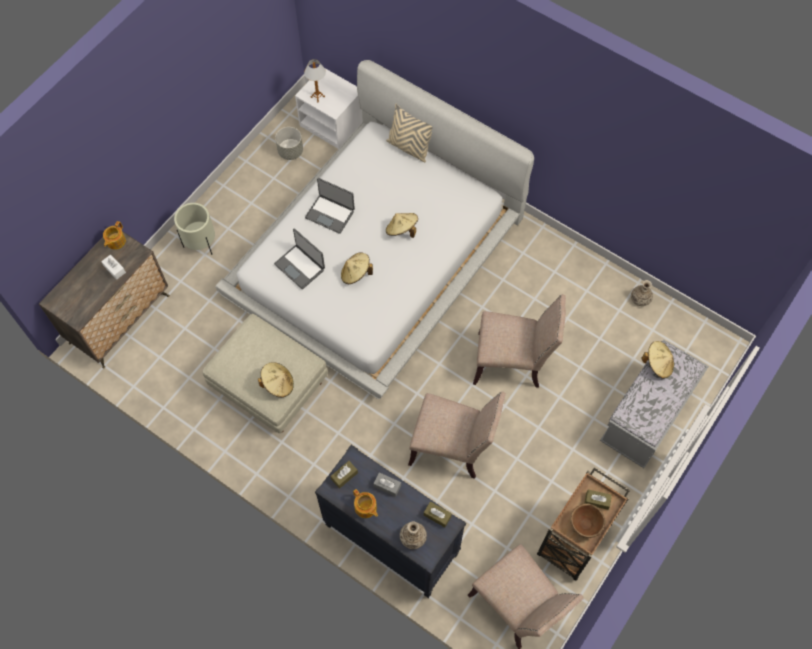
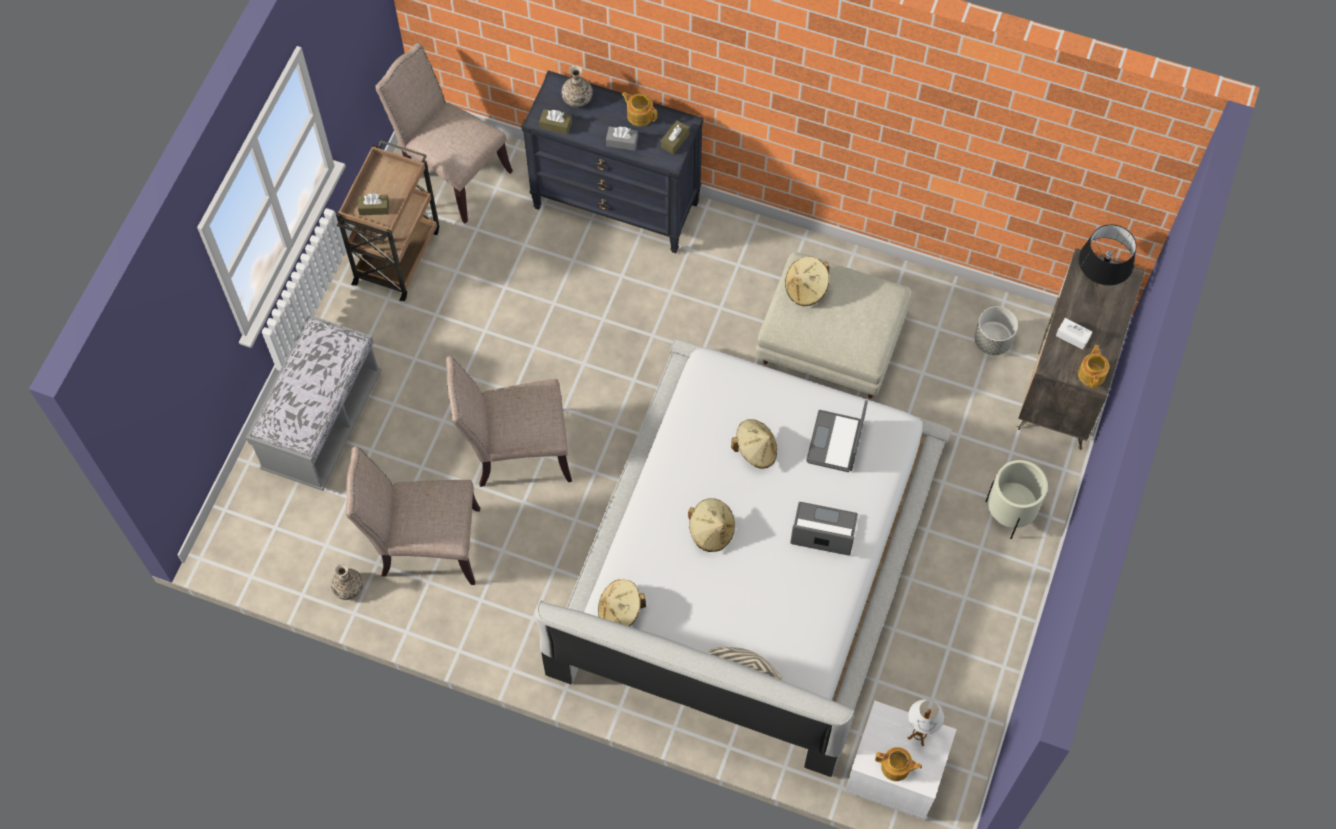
camera: 165 degrees right, 0 degrees up
laptop [274,228,325,289] -> laptop turned 105 degrees counterclockwise [806,400,868,472]
grey planter [275,127,303,160] -> grey planter moved to [974,306,1018,355]
beige chair [408,392,506,479] -> beige chair moved to [346,446,480,585]
brown bowl [570,503,606,538] -> none
beige hat [641,341,674,378] -> beige hat moved to [598,579,646,626]
none -> teapot [875,747,922,781]
none -> black table lamp [1079,224,1136,286]

